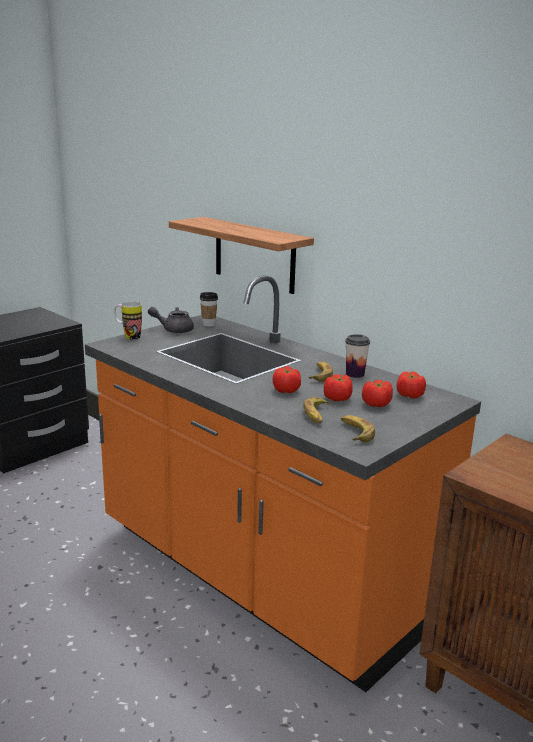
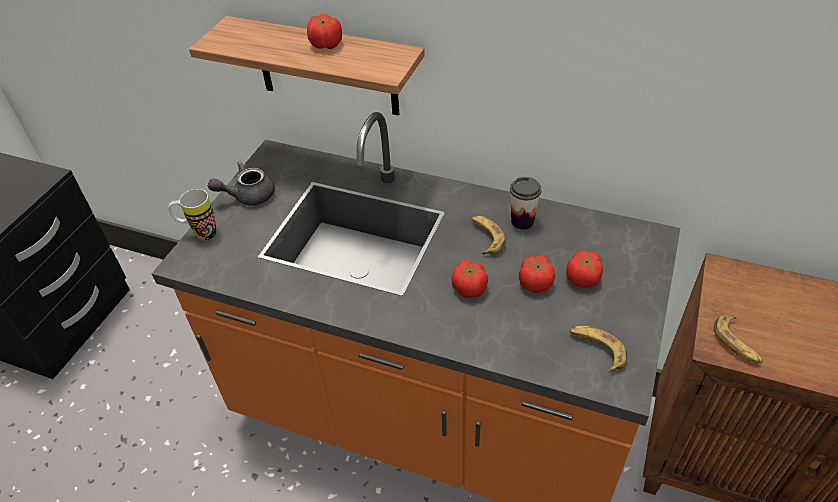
camera: 20 degrees left, 25 degrees up
cup [200,292,218,327] -> none
banana [303,397,330,423] -> banana moved to [714,315,763,364]
tomato [397,371,426,399] -> tomato moved to [307,14,342,49]

